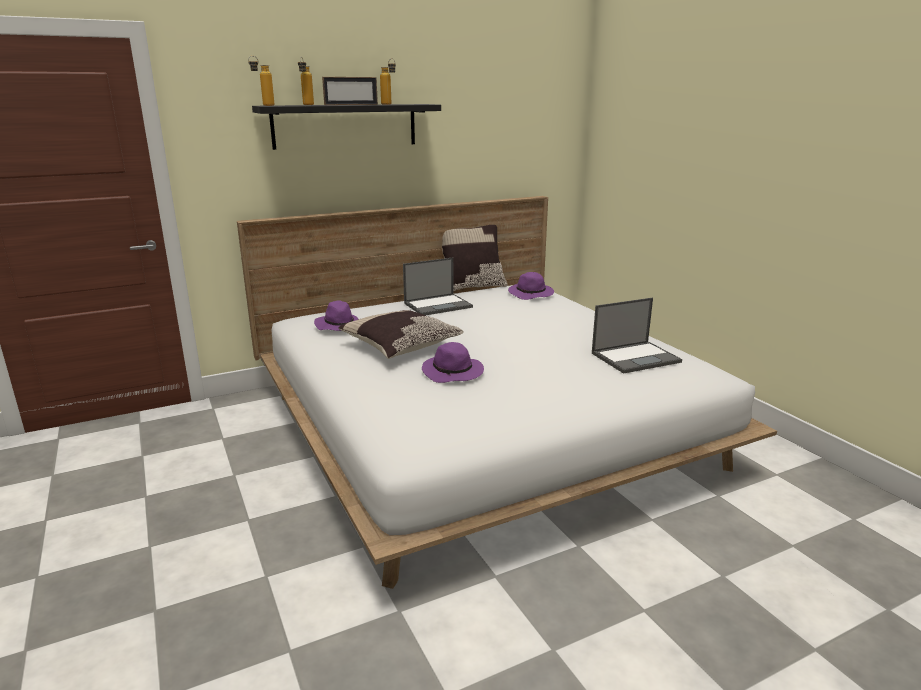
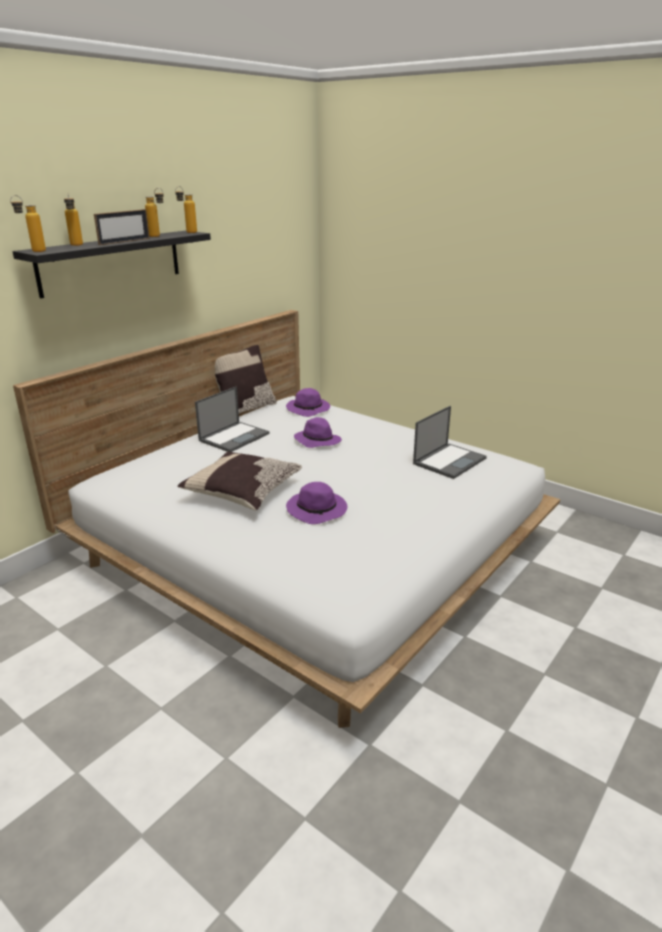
camera: 25 degrees left, 5 degrees up
purple hat [314,301,358,331] -> purple hat moved to [294,417,342,448]
none -> bottle [175,186,197,233]

